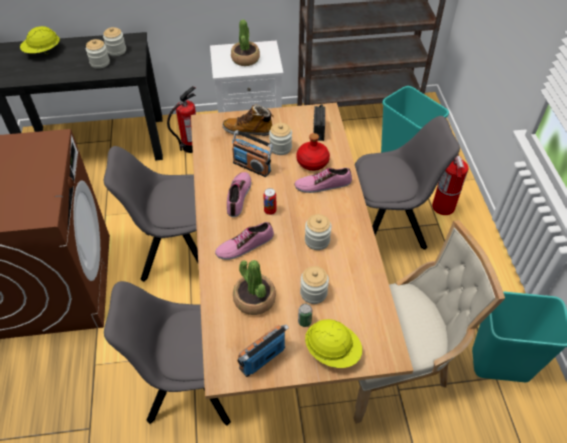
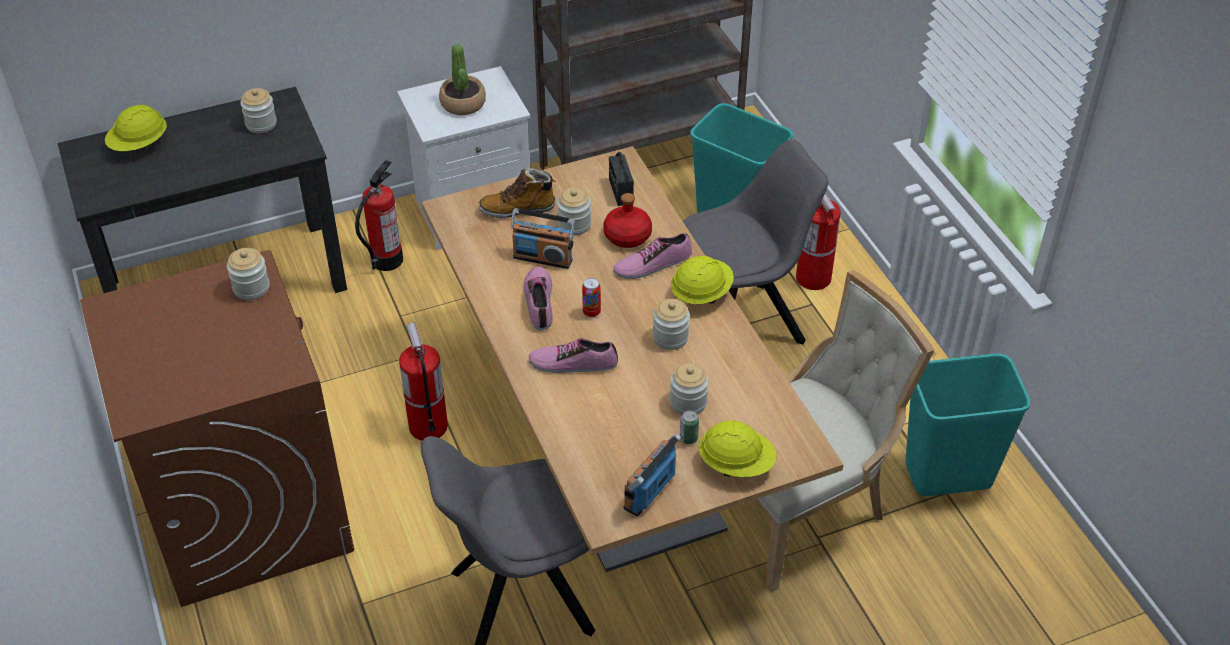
camera: 15 degrees left, 5 degrees down
jar [86,39,110,69] -> jar moved to [227,248,270,300]
grey chair [104,146,198,282] -> fire extinguisher [399,323,448,441]
shoe [215,222,274,260] -> shoe turned 45 degrees clockwise [529,338,618,373]
potted plant [233,260,276,315] -> none
none -> yellow hard hat [671,255,734,304]

